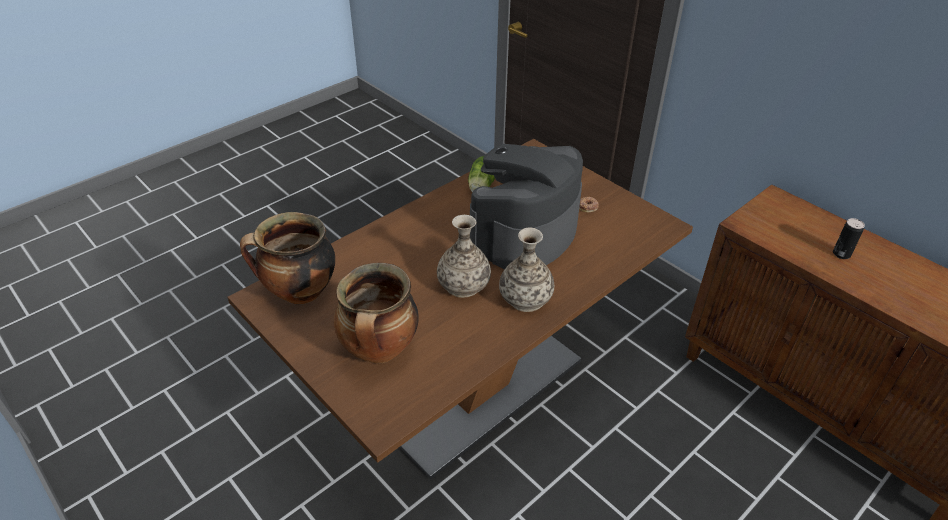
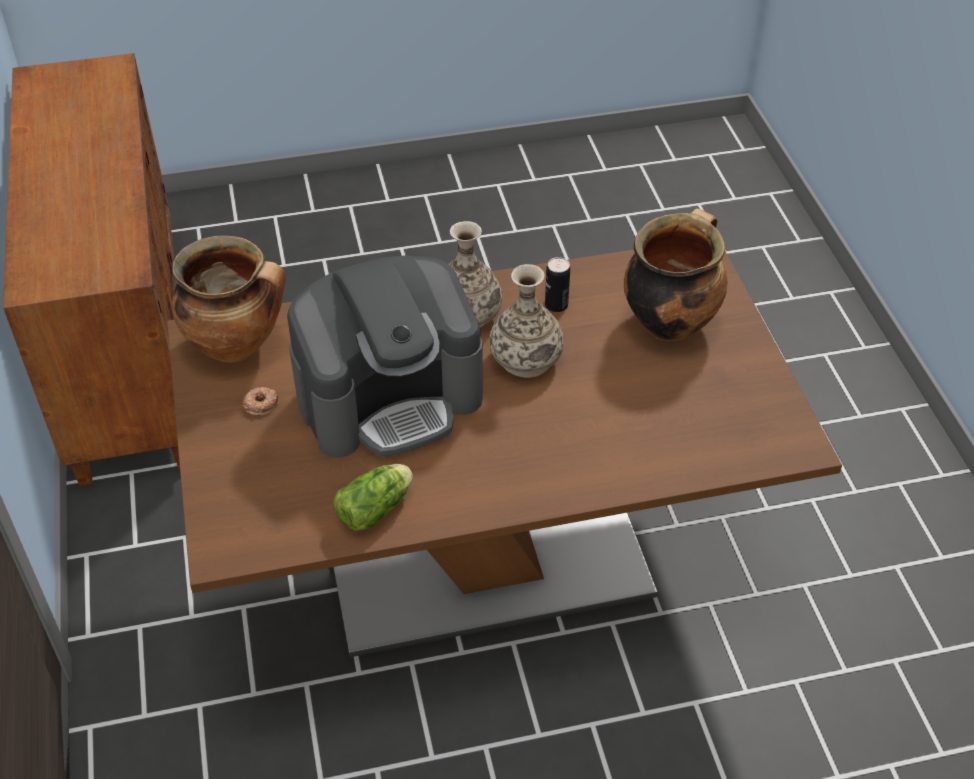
camera: 150 degrees left, 5 degrees up
cooking pot [240,212,335,304] -> cooking pot moved to [172,235,286,362]
can [833,218,865,259] -> can moved to [545,257,570,312]

